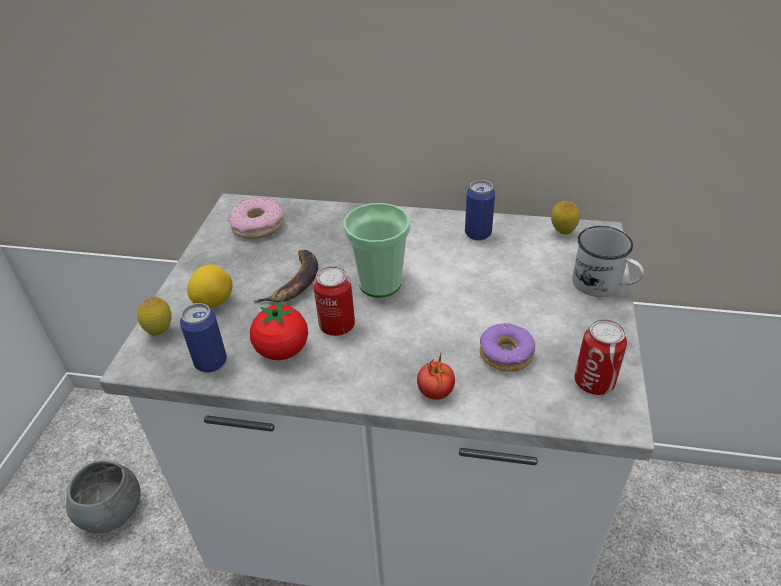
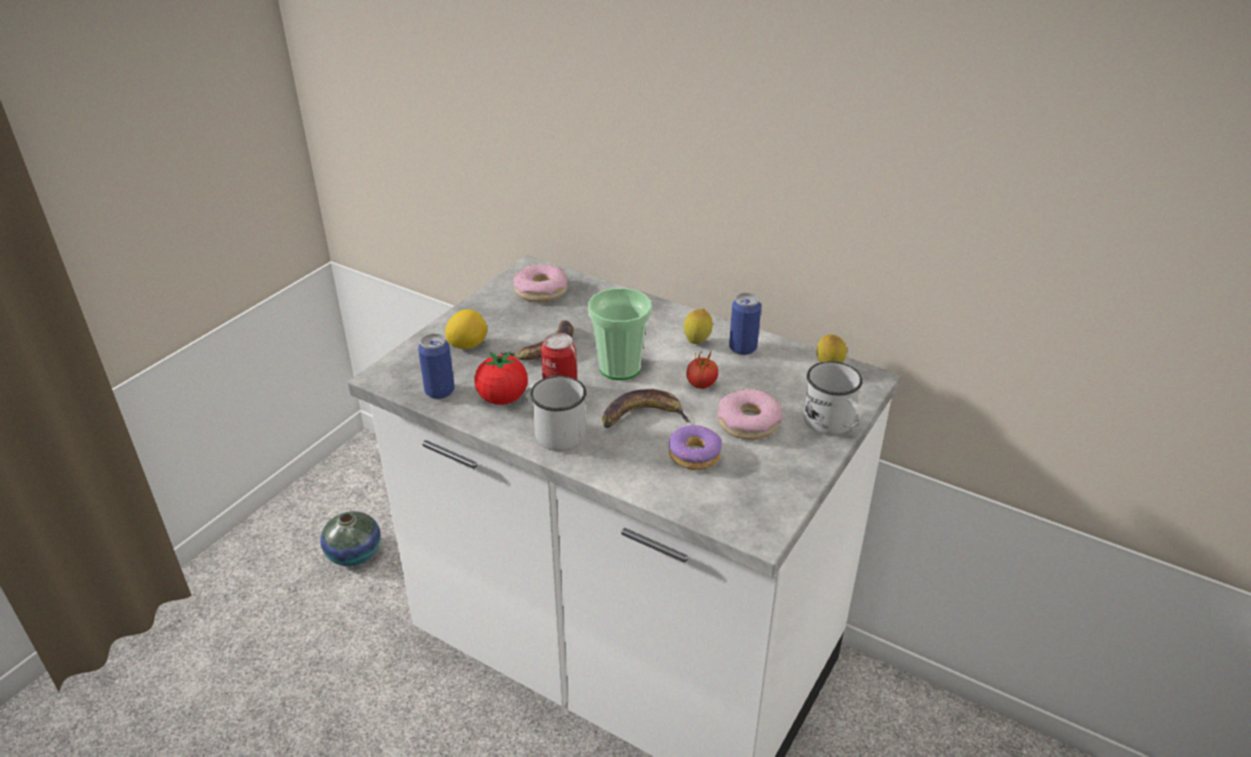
camera: 20 degrees right, 5 degrees down
grey bowl [66,460,140,534] -> vase [320,511,381,566]
lemon [137,296,172,336] -> lemon moved to [684,309,713,344]
tomato [417,354,455,400] -> tomato moved to [686,351,718,389]
can [574,319,627,395] -> none
none -> white mug [526,376,586,451]
none -> banana [602,389,691,428]
none -> donut [718,389,782,440]

